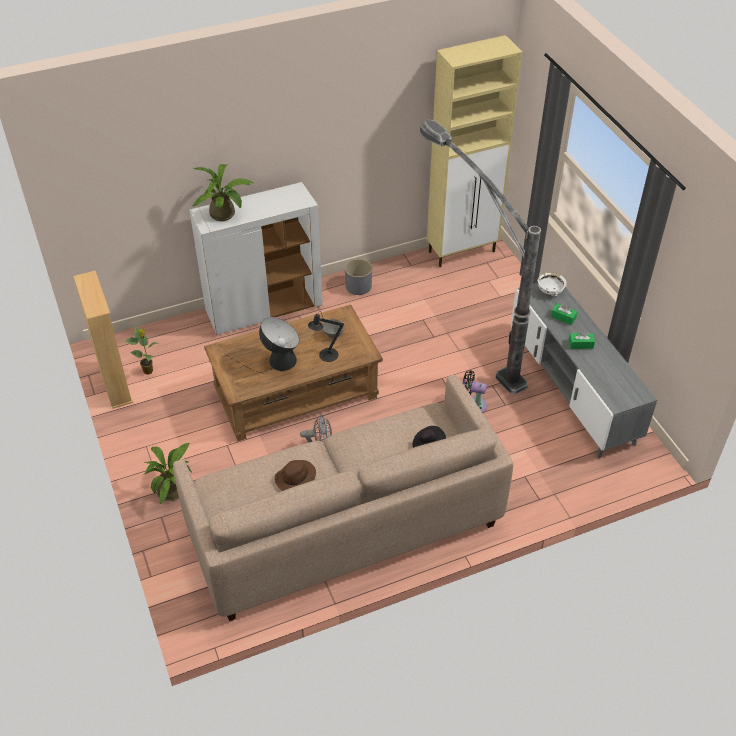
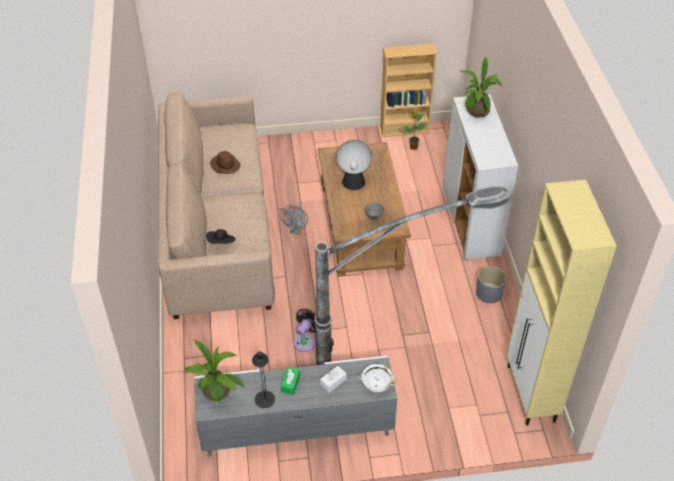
camera: 105 degrees right, 0 degrees up
potted plant [144,443,192,505] -> potted plant moved to [183,340,245,402]
black table lamp [308,312,344,362] -> black table lamp moved to [252,351,275,408]
green tissue box [551,303,578,325] -> white tissue box [320,366,346,393]

